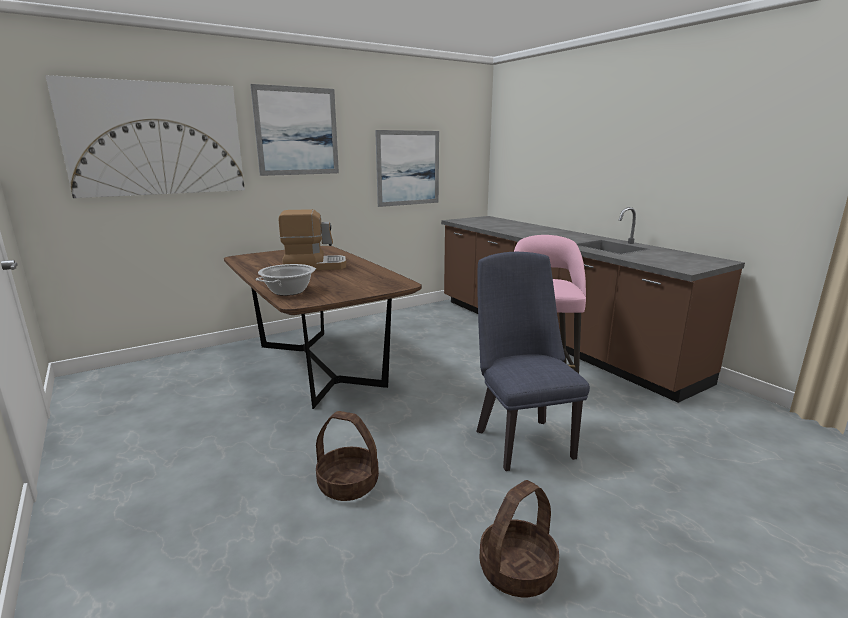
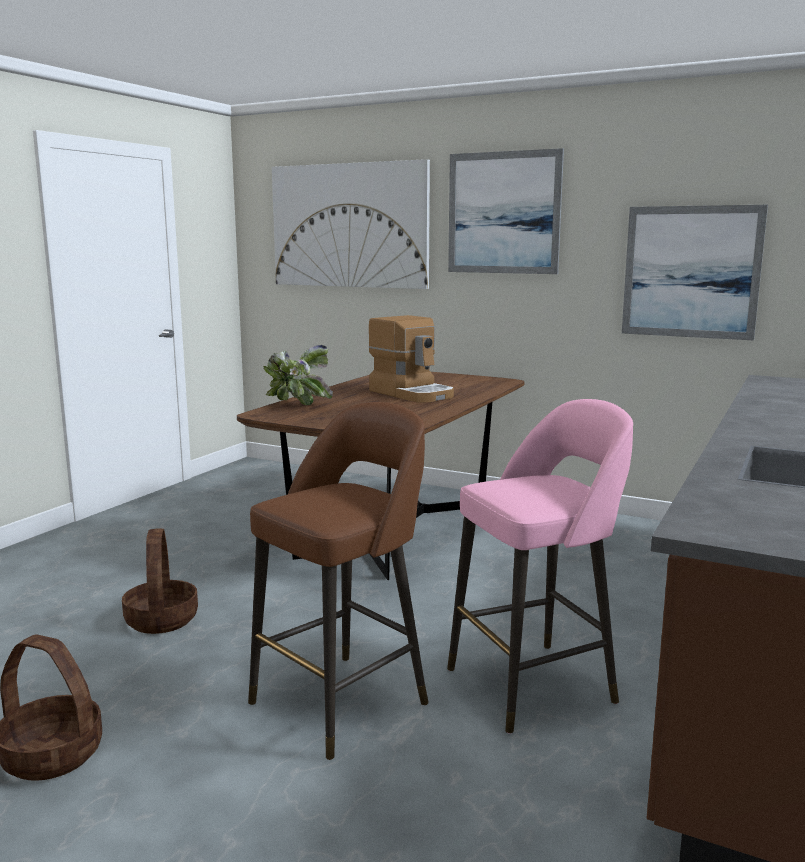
camera: 60 degrees right, 5 degrees down
cooking pot [256,264,316,296] -> potted plant [264,345,333,405]
blue chair [476,252,590,471] -> brown stool [248,402,429,760]

